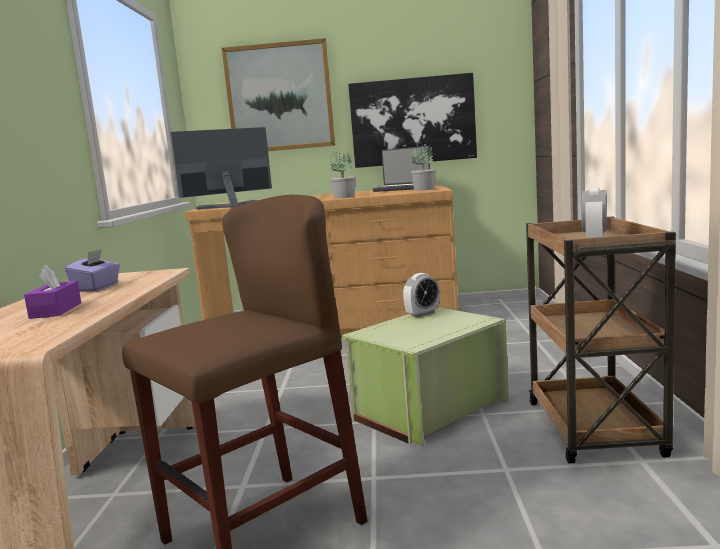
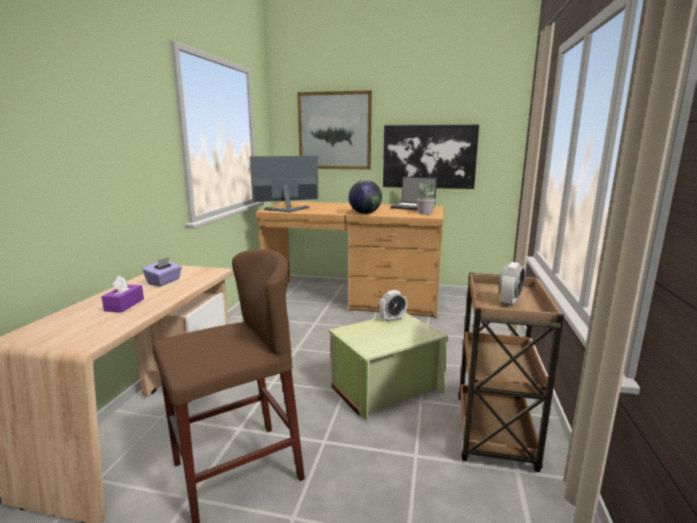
camera: 10 degrees right, 5 degrees up
potted plant [330,151,355,199] -> globe [349,180,382,214]

